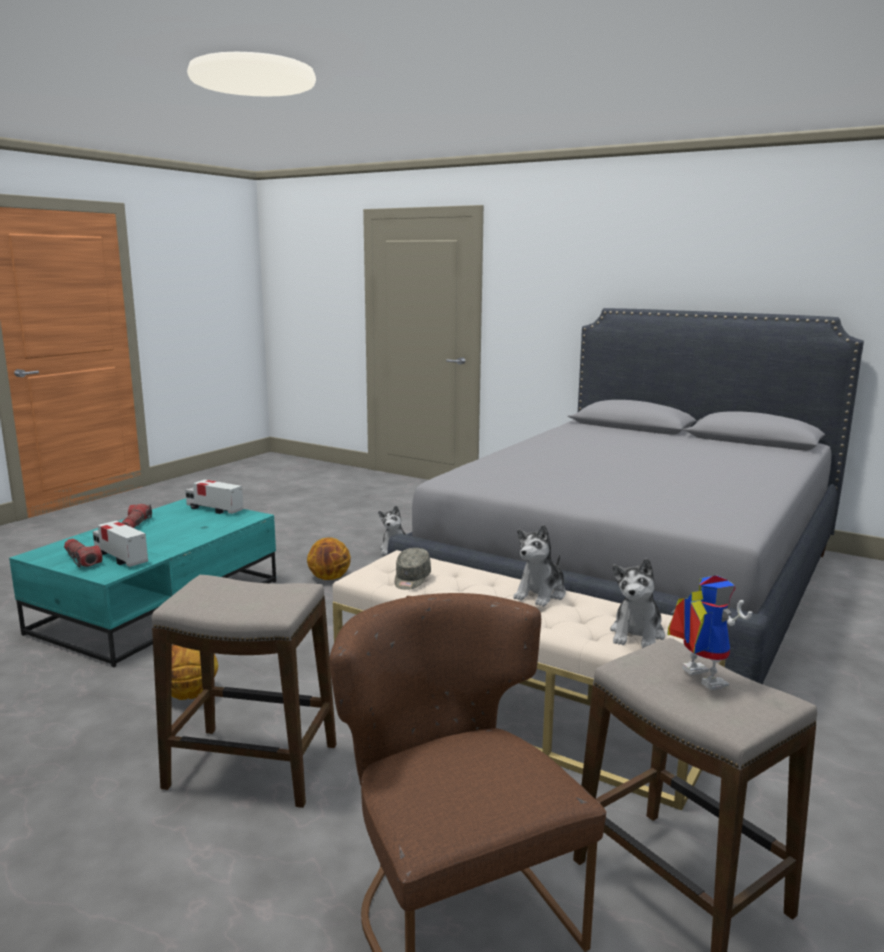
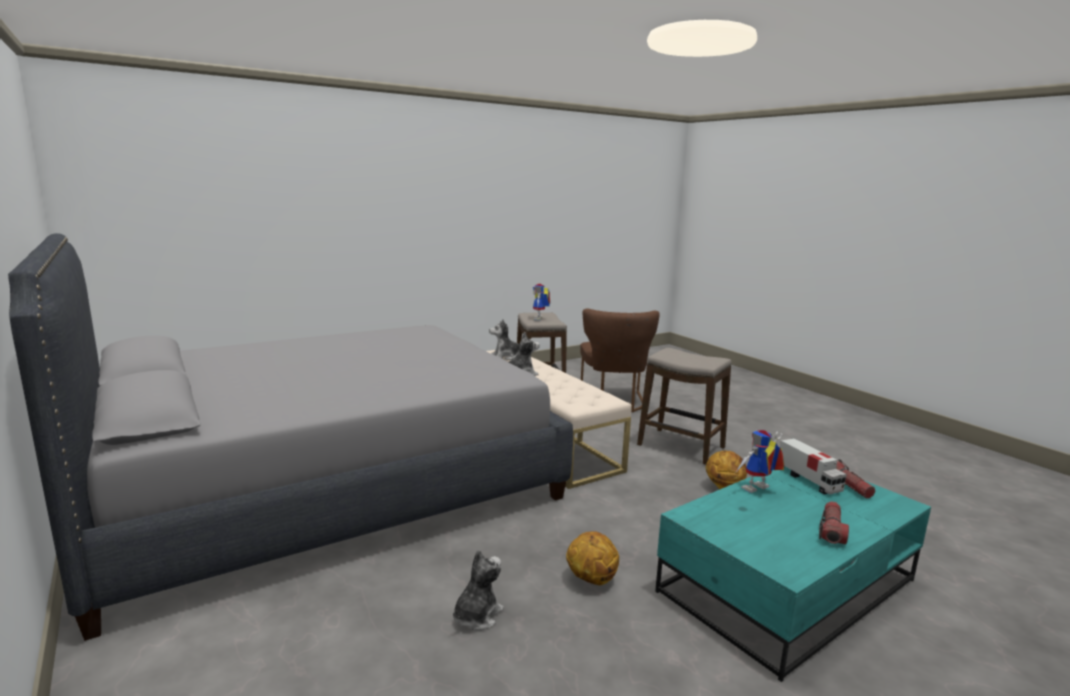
camera: 155 degrees left, 0 degrees up
toy truck [185,479,243,514] -> none
grey cap [395,548,431,590] -> none
plush toy [610,558,665,648] -> plush toy turned 150 degrees counterclockwise [489,319,519,360]
none -> toy robot [735,430,785,493]

